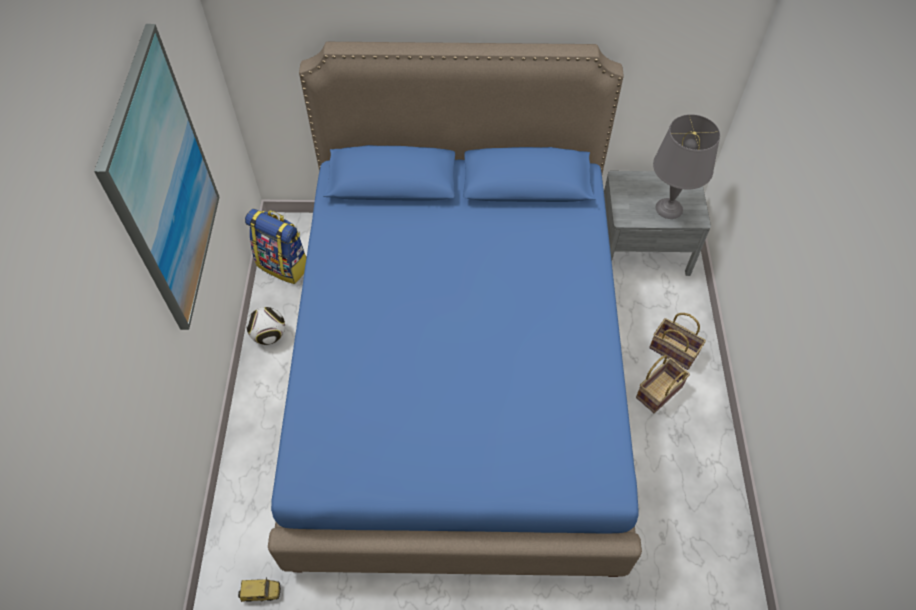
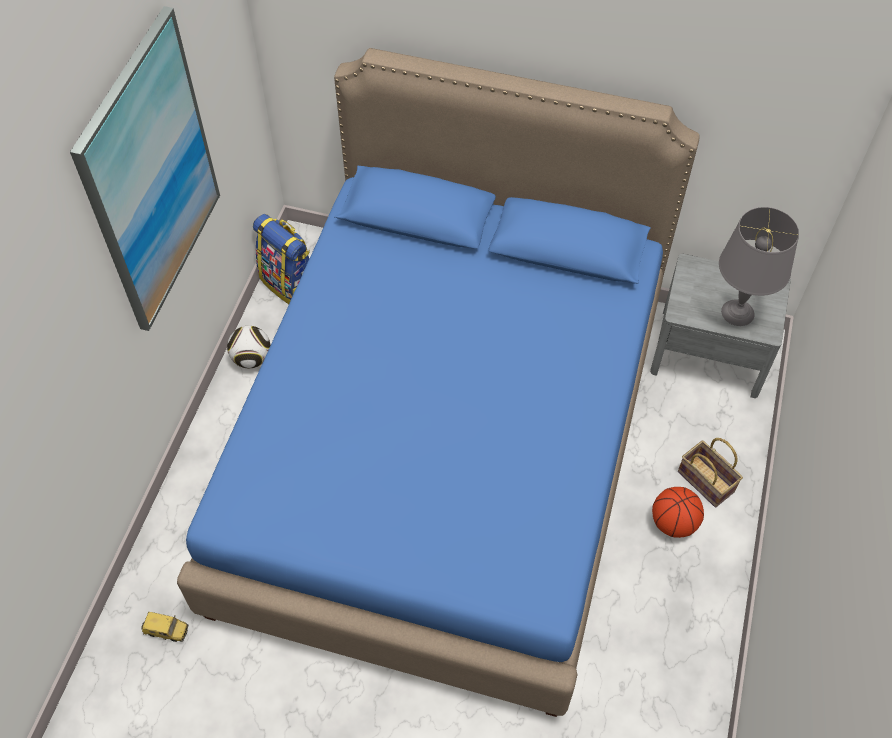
camera: 15 degrees right, 0 degrees up
basket [636,355,690,413] -> basketball [652,487,704,538]

